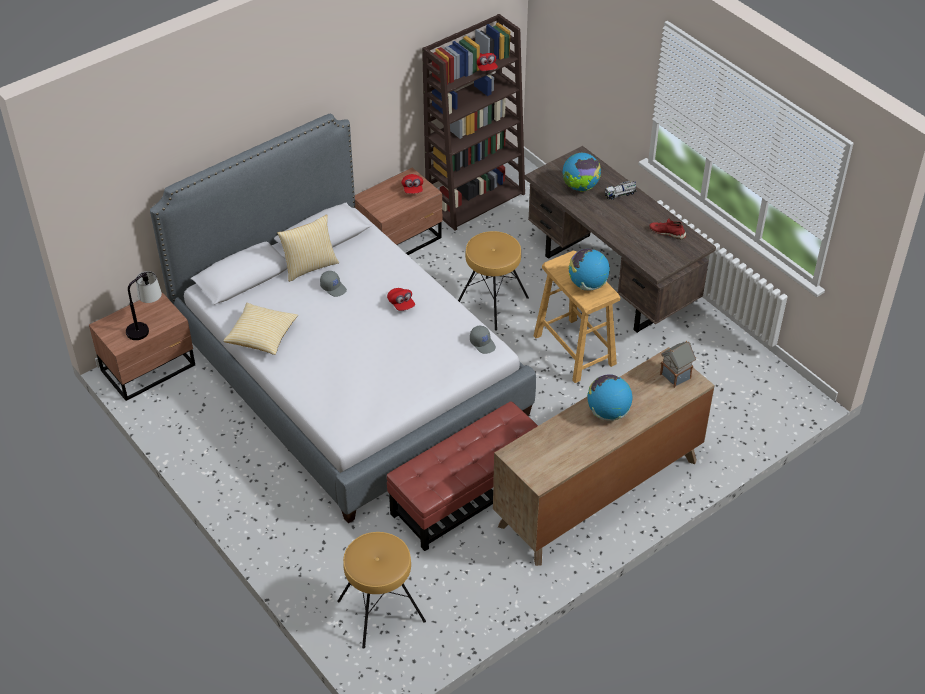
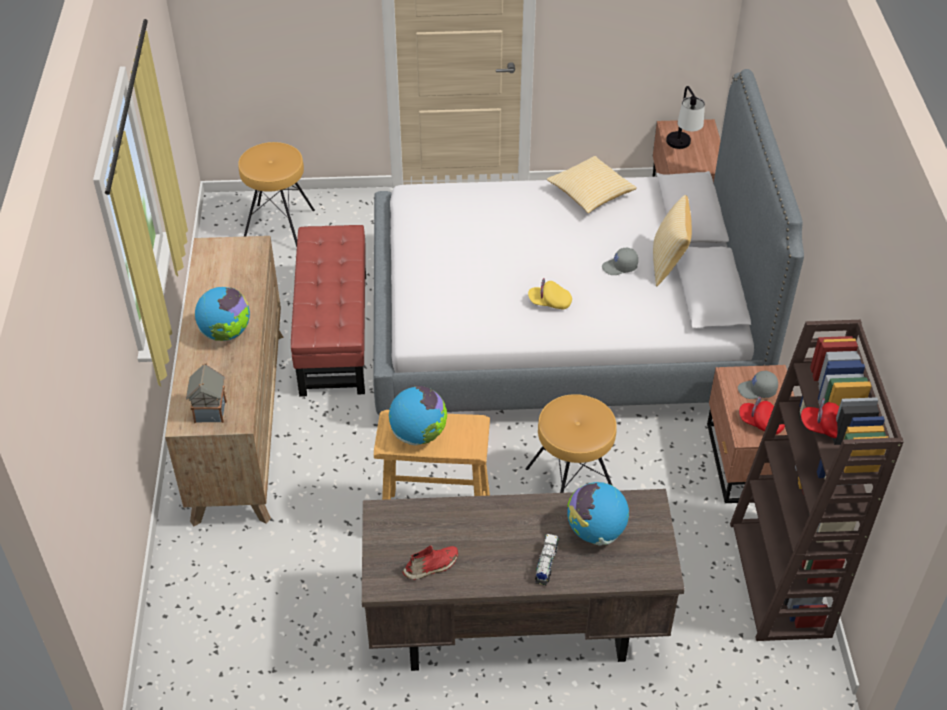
camera: 125 degrees right, 0 degrees up
red cap [387,288,415,311] -> yellow cap [528,278,572,309]
grey cap [470,326,496,354] -> grey cap moved to [738,371,778,399]

